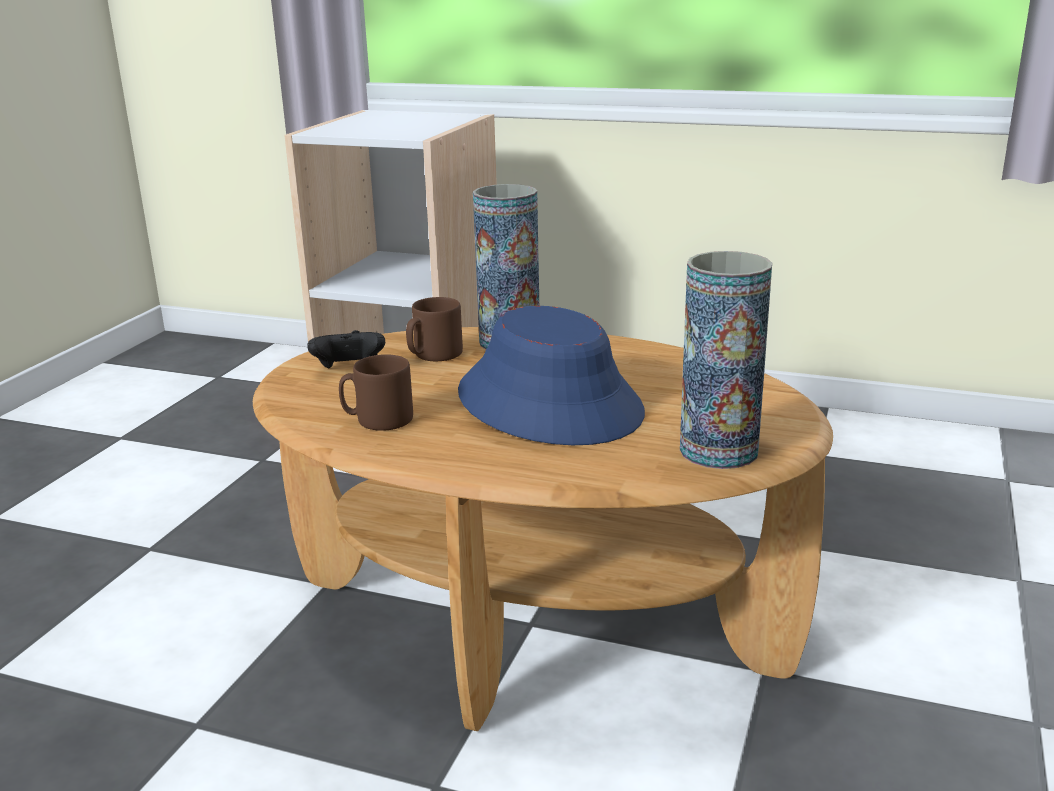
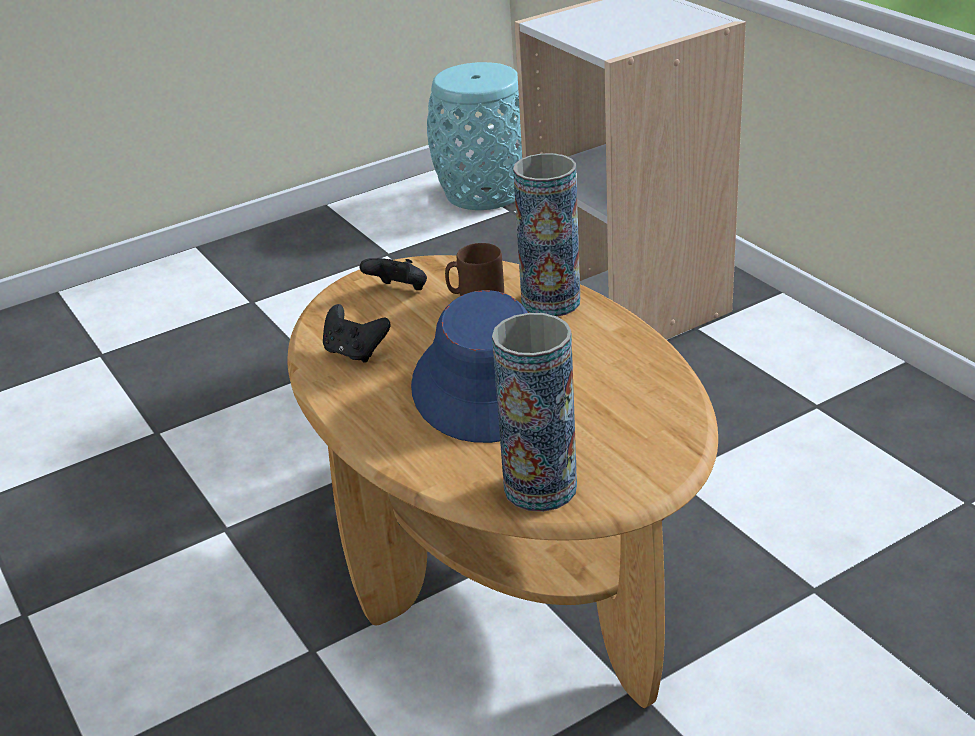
camera: 40 degrees right, 10 degrees up
brown mug [339,354,413,431] -> black game controller [323,304,390,363]
none -> turquoise stool [427,62,522,210]

